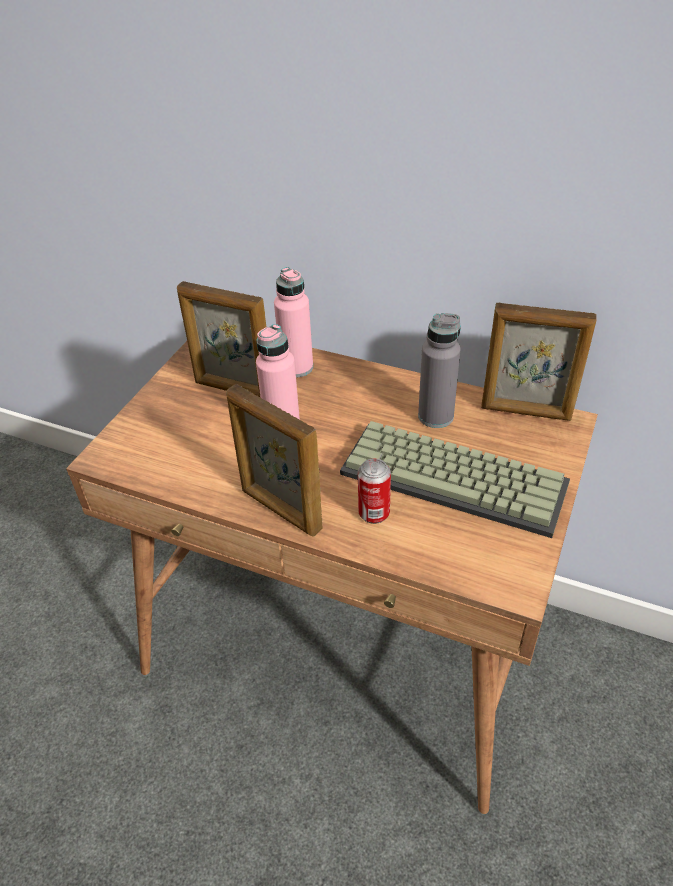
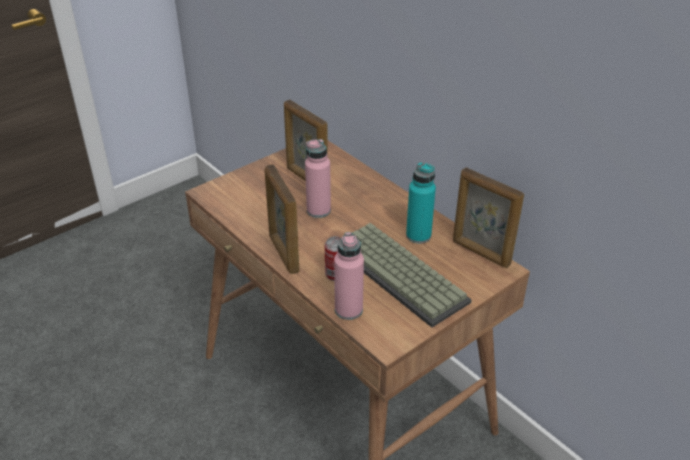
camera: 25 degrees right, 5 degrees down
pink bottle [274,267,313,378] -> pink bottle moved to [334,232,364,320]
grey bottle [418,313,461,428] -> turquoise bottle [406,162,436,244]

